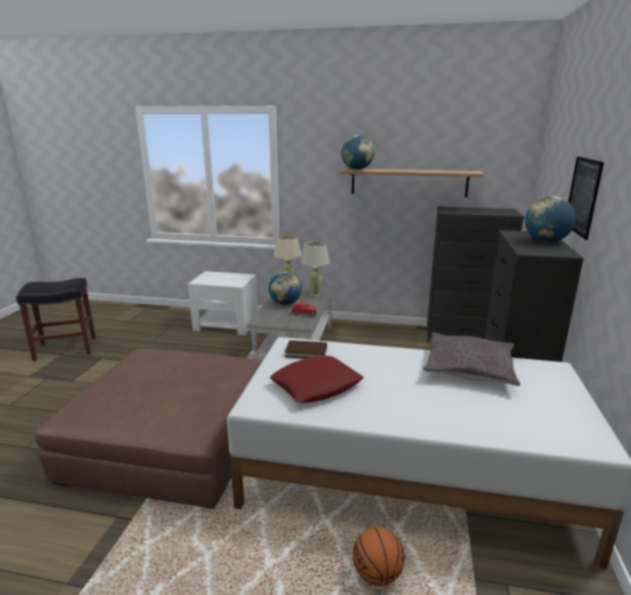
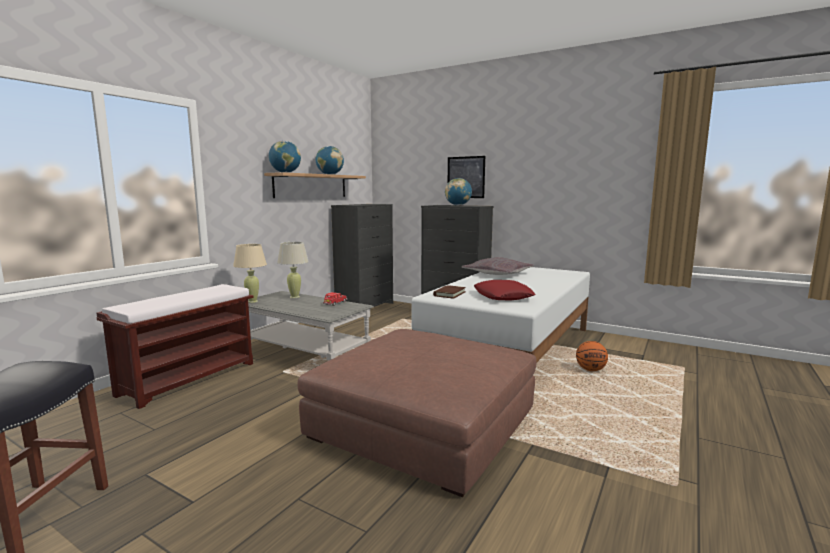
camera: 70 degrees left, 10 degrees down
white nightstand [188,271,258,335] -> brown bench [96,284,254,409]
globe [269,271,302,305] -> globe moved to [316,146,344,175]

